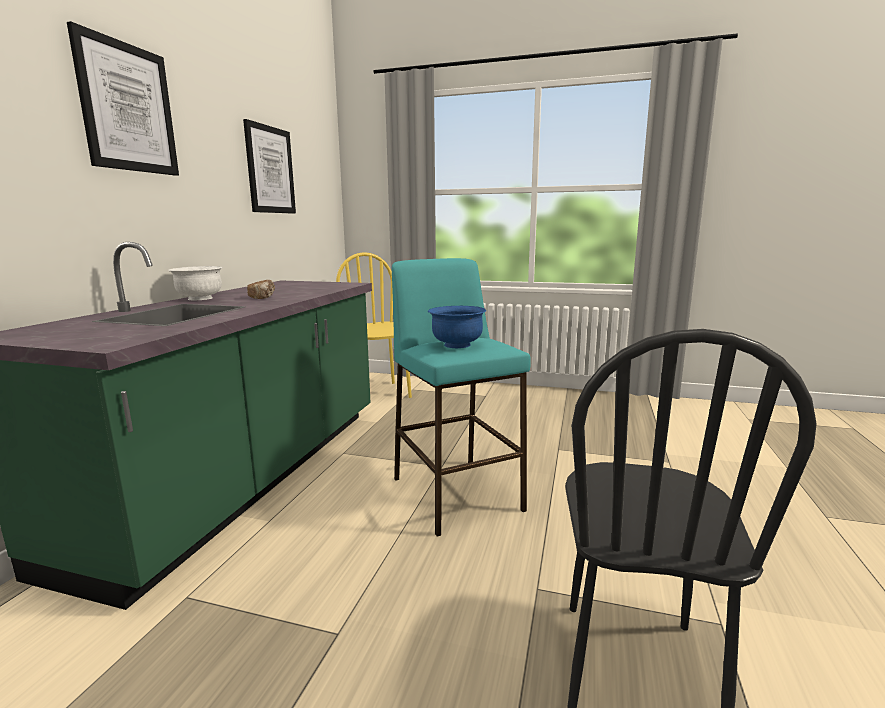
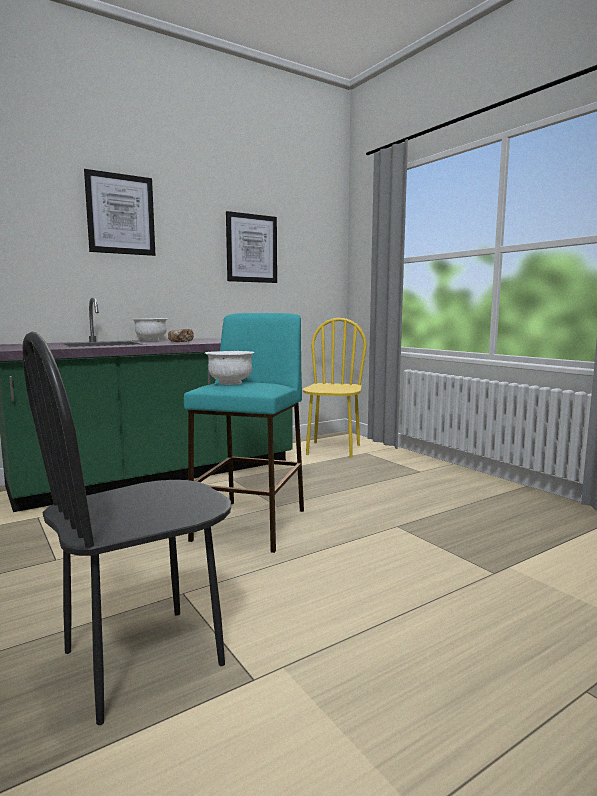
camera: 40 degrees right, 5 degrees down
blue bowl [428,306,486,348] -> white bowl [205,351,254,385]

